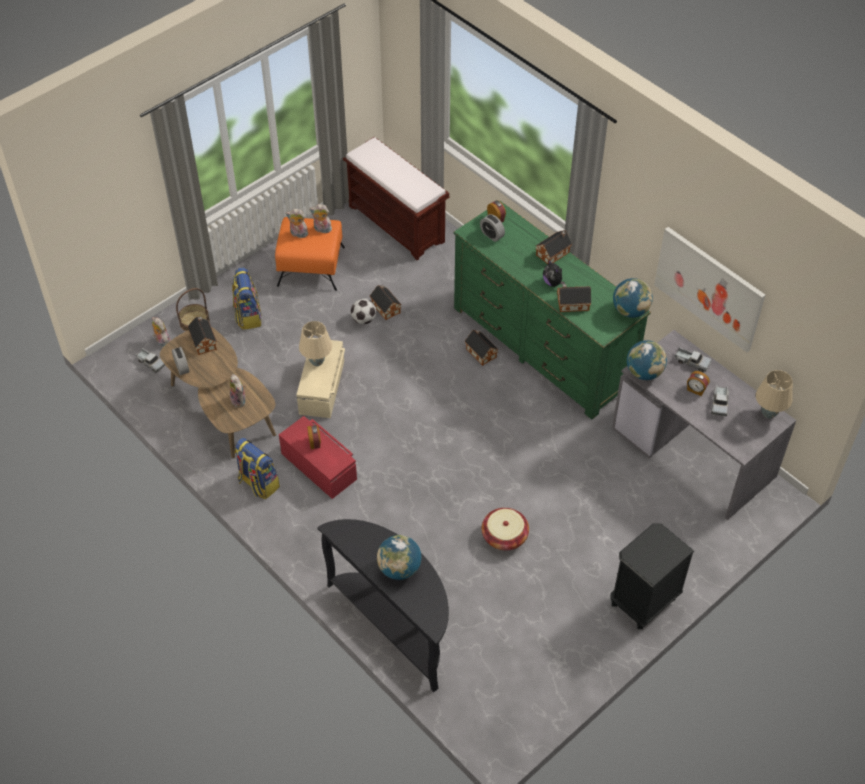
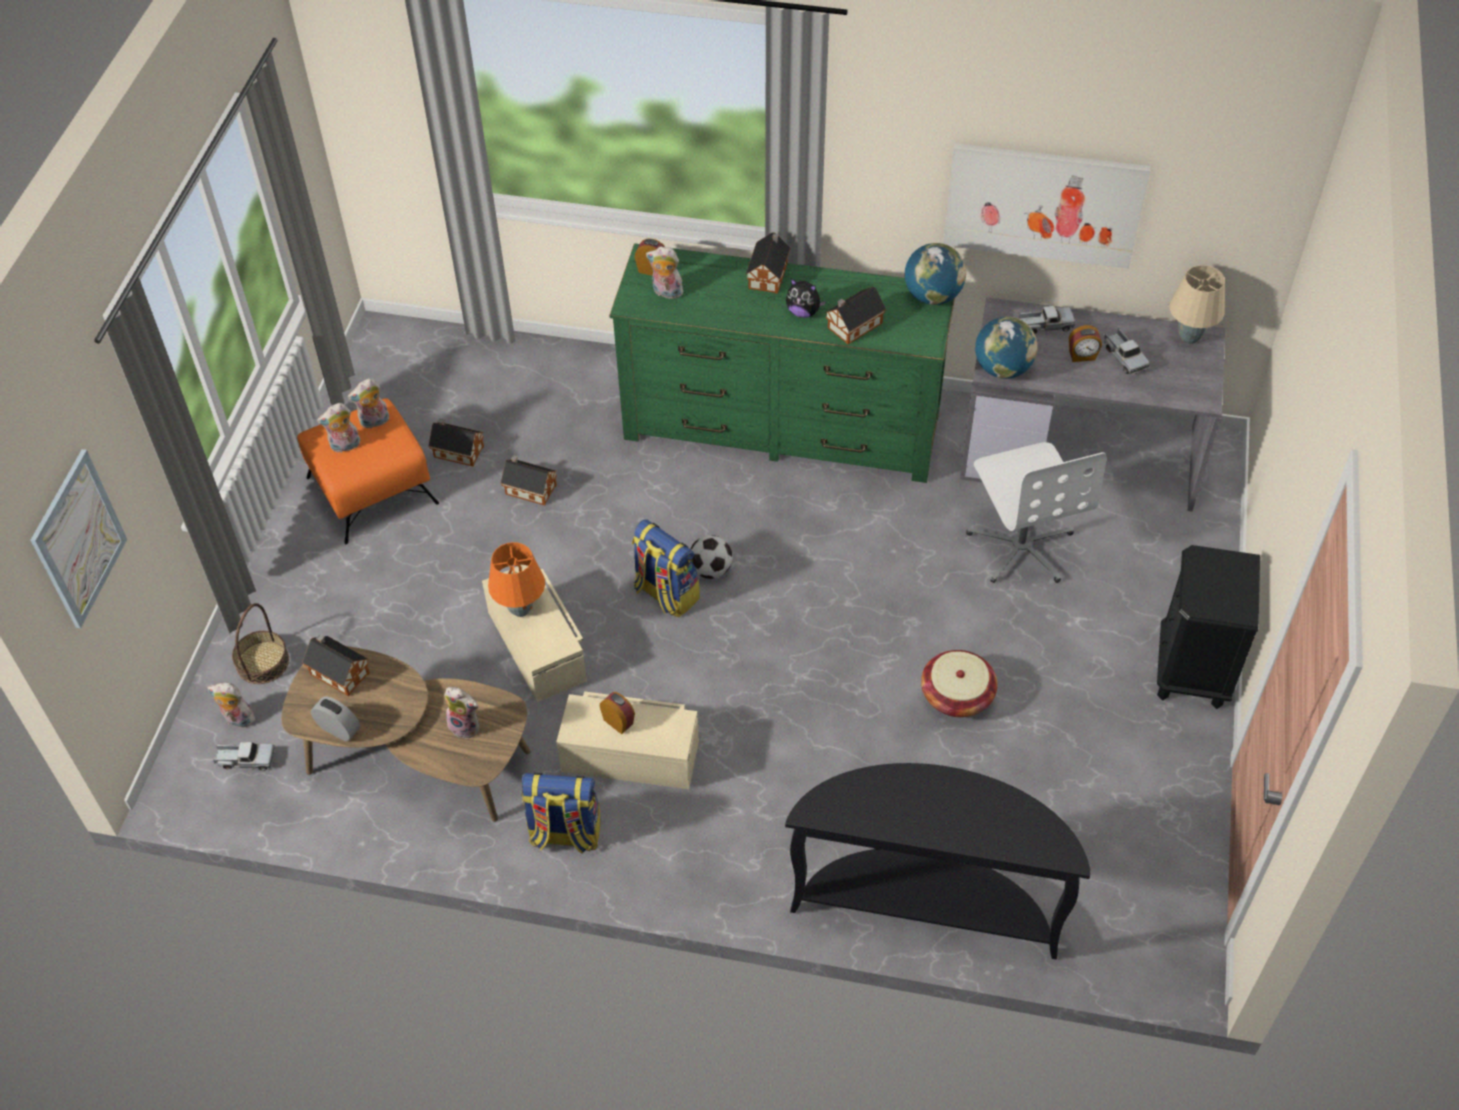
camera: 35 degrees left, 0 degrees up
backpack [232,267,262,330] -> backpack moved to [632,519,700,617]
red storage box [279,416,357,499] -> beige storage box [556,691,699,789]
beige table lamp [299,321,332,366] -> orange table lamp [488,542,545,617]
brown bench [343,137,449,260] -> none
football [351,299,376,324] -> football moved to [690,535,733,579]
globe [377,535,421,580] -> none
toy house [464,329,499,366] -> toy house moved to [428,418,484,466]
alarm clock [480,214,505,242] -> plush toy [646,246,685,299]
none -> picture [30,449,127,628]
none -> white office chair [966,442,1106,583]

